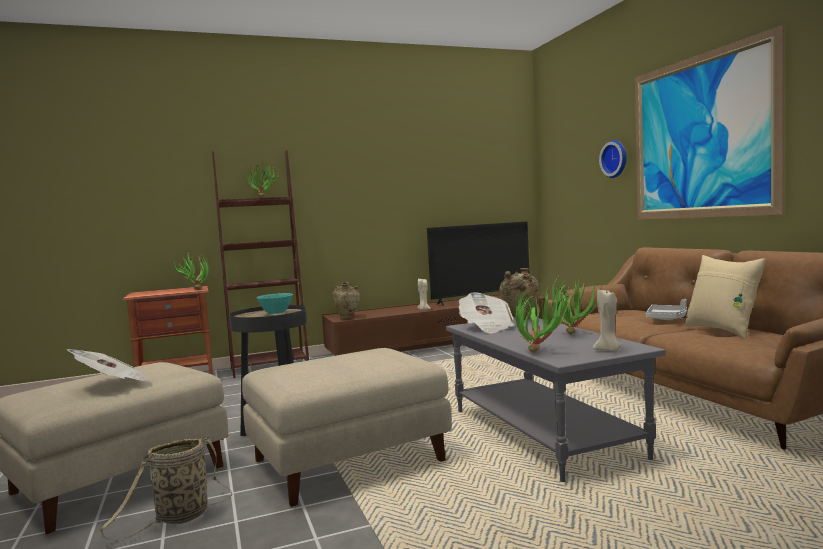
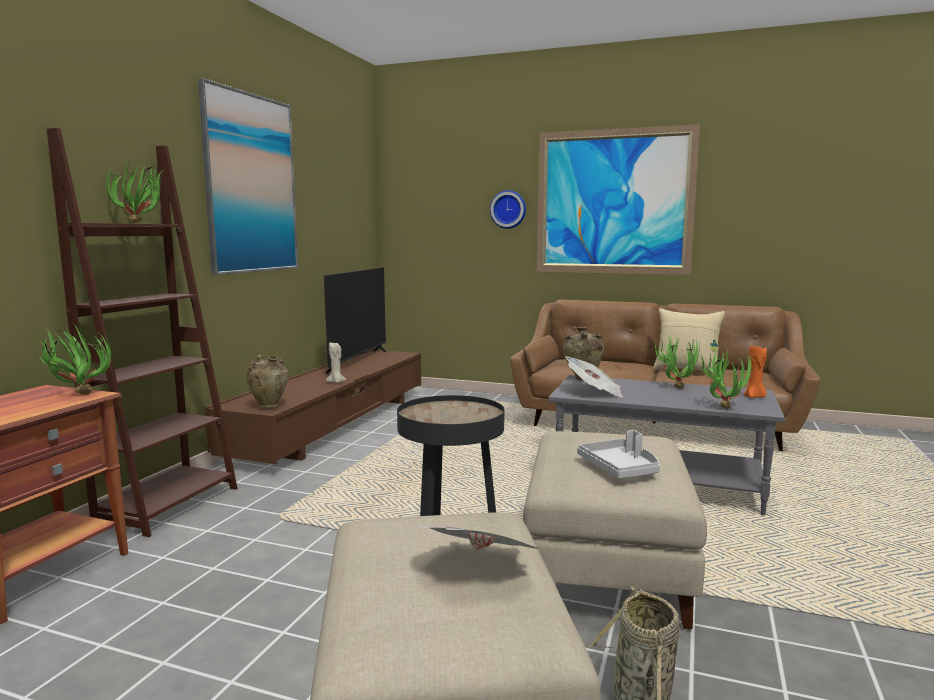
camera: 50 degrees left, 5 degrees up
turquoise bowl [256,293,293,314] -> none
beige candle [593,290,622,352] -> orange candle [744,343,767,398]
grey tray [646,299,687,320] -> grey tray moved to [577,430,660,479]
none -> picture [198,78,298,275]

